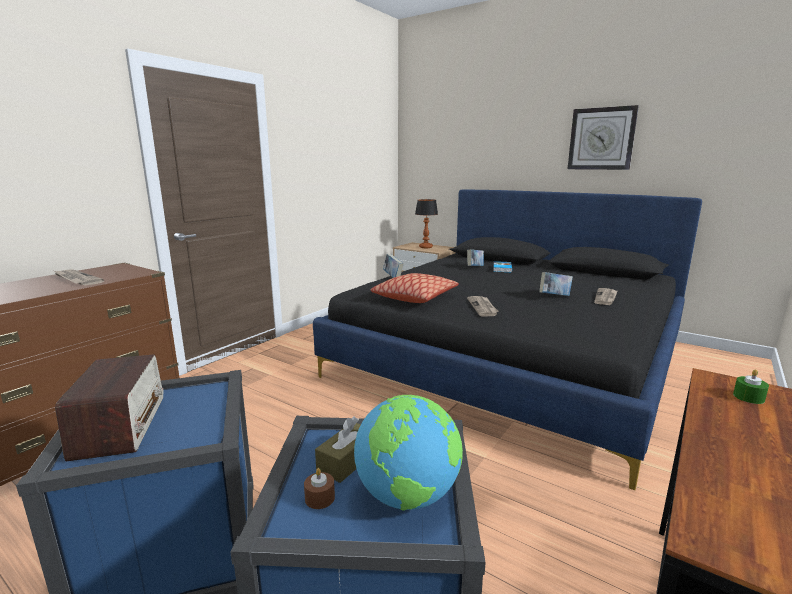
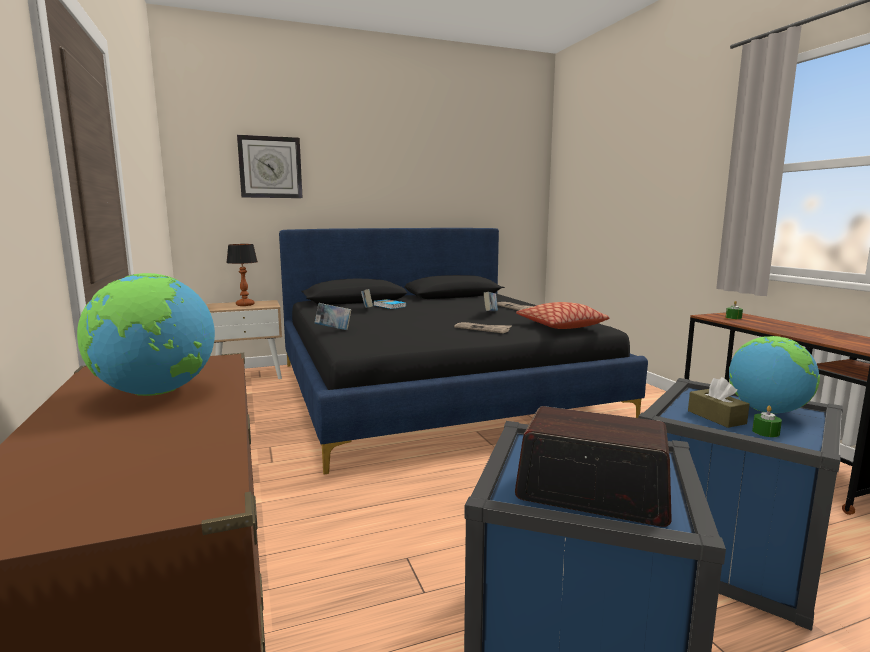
camera: 55 degrees left, 5 degrees down
newspaper [54,269,104,285] -> globe [77,273,215,396]
brown candle [304,468,335,509] -> green candle [752,406,782,437]
pillow [371,273,459,303] -> pillow moved to [516,302,610,329]
wall clock [568,105,639,170] -> wall clock moved to [237,135,303,198]

